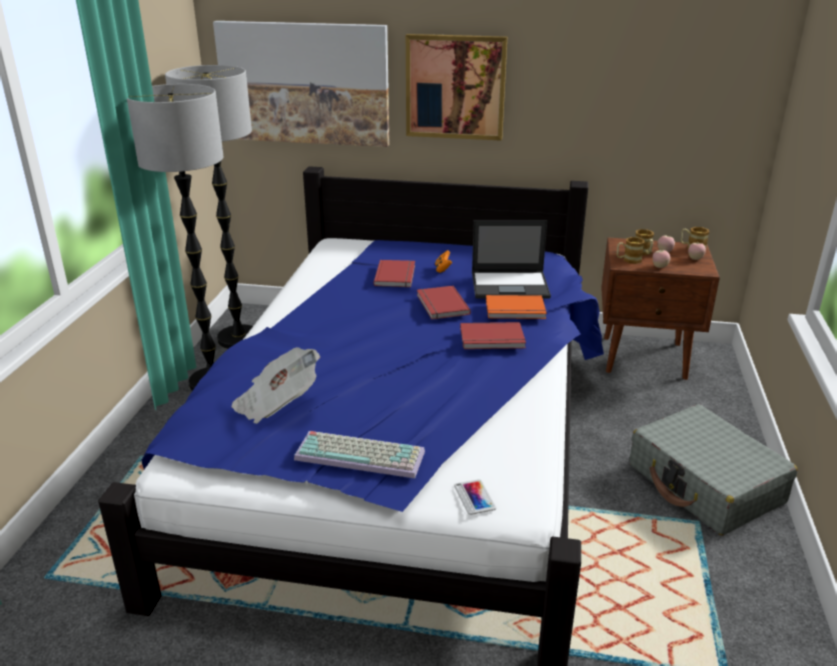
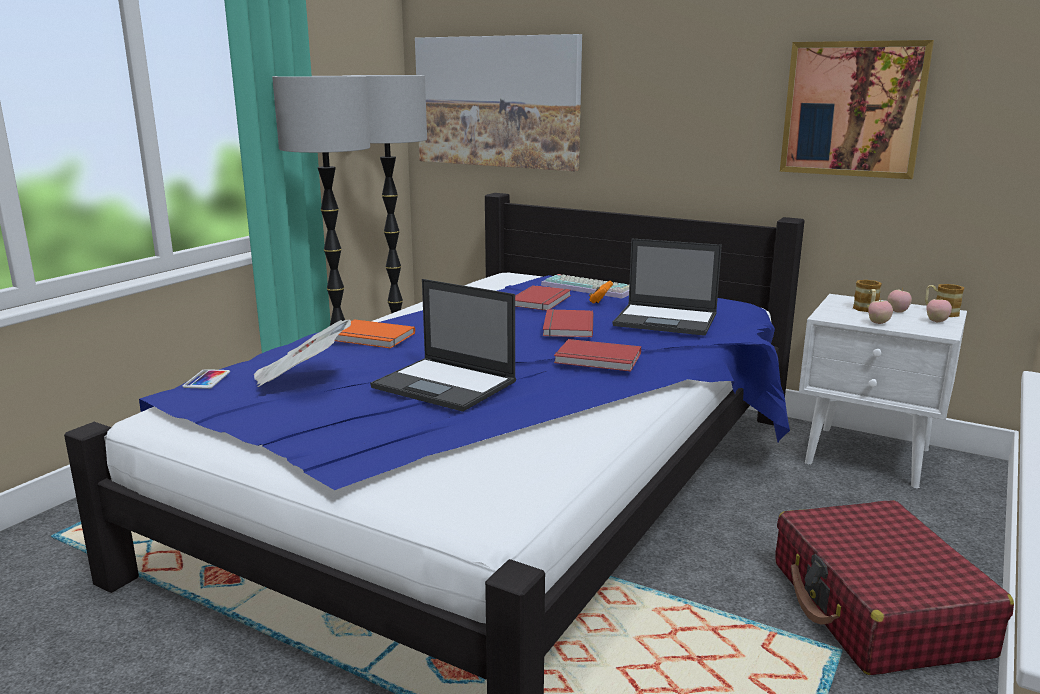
camera: 20 degrees right, 10 degrees down
keyboard [294,431,425,478] -> keyboard moved to [541,274,629,298]
picture [406,34,507,141] -> picture moved to [780,40,934,179]
phone [454,479,496,515] -> phone moved to [182,369,230,389]
orange book [486,295,547,319] -> orange book moved to [334,319,415,348]
brown nightstand [601,237,720,380] -> white nightstand [799,294,967,488]
mug [617,237,645,264] -> none
grey suitcase [630,404,798,535] -> red suitcase [776,500,1014,675]
none -> laptop [370,279,516,412]

